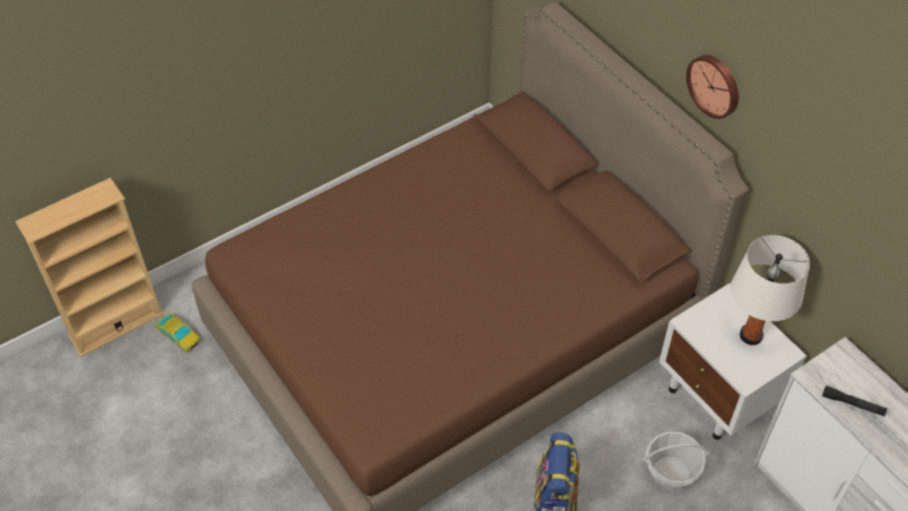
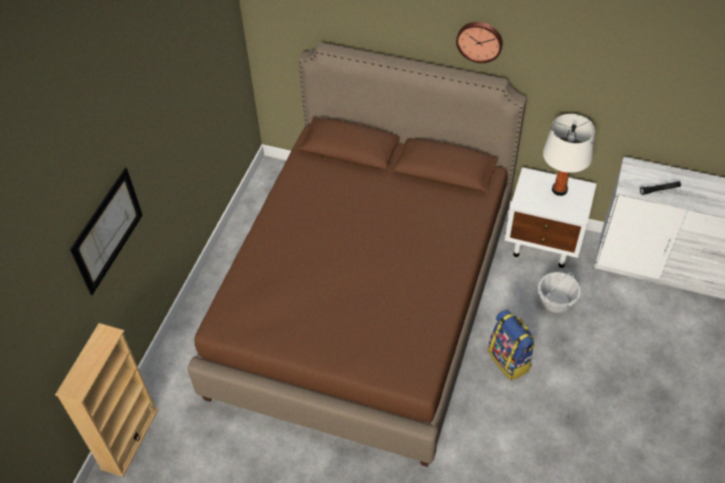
camera: 35 degrees left, 0 degrees up
toy car [155,313,201,352] -> none
none -> picture [70,168,143,295]

